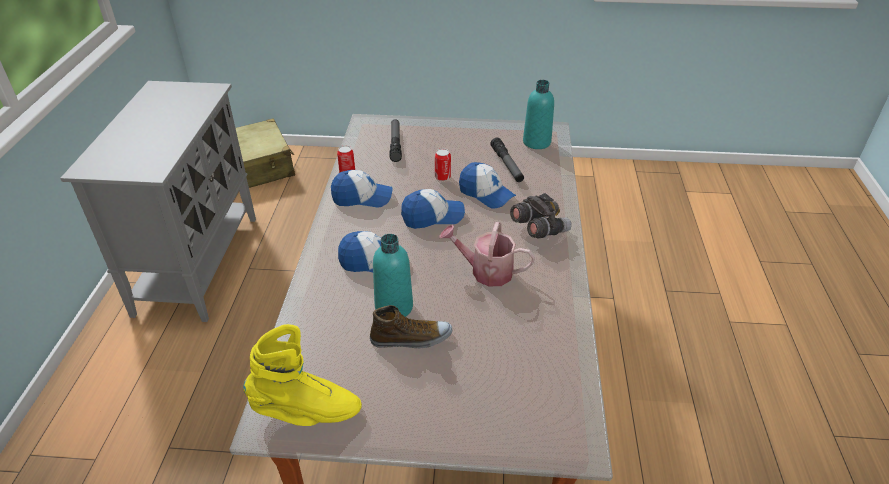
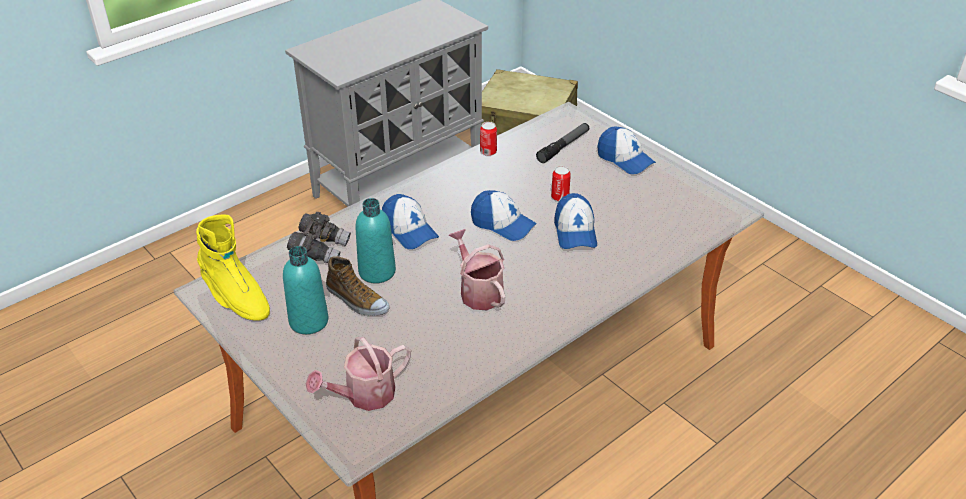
camera: 45 degrees right, 0 degrees up
cap [331,170,393,208] -> cap moved to [597,127,656,174]
flashlight [490,138,524,182] -> none
grey binoculars [510,193,572,239] -> grey binoculars moved to [287,212,351,263]
turquoise bottle [523,80,554,149] -> turquoise bottle moved to [283,246,328,334]
none -> watering can [306,337,411,411]

